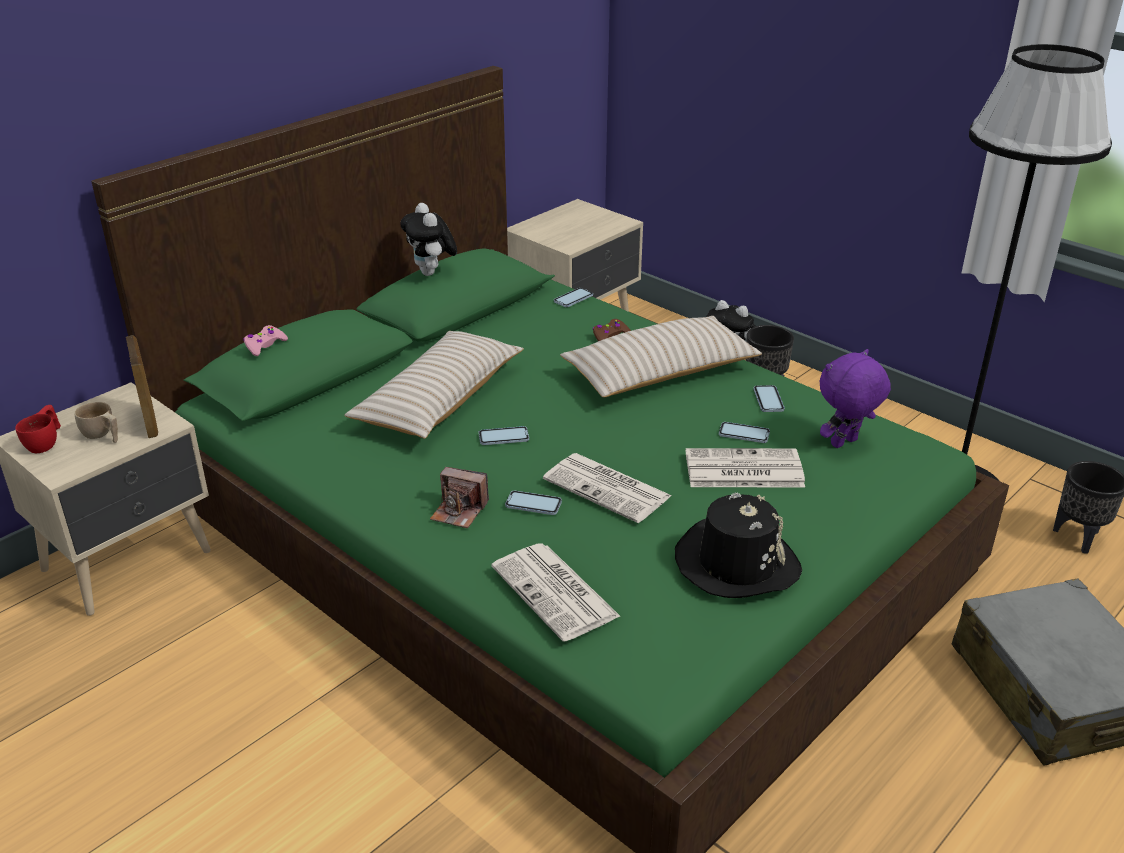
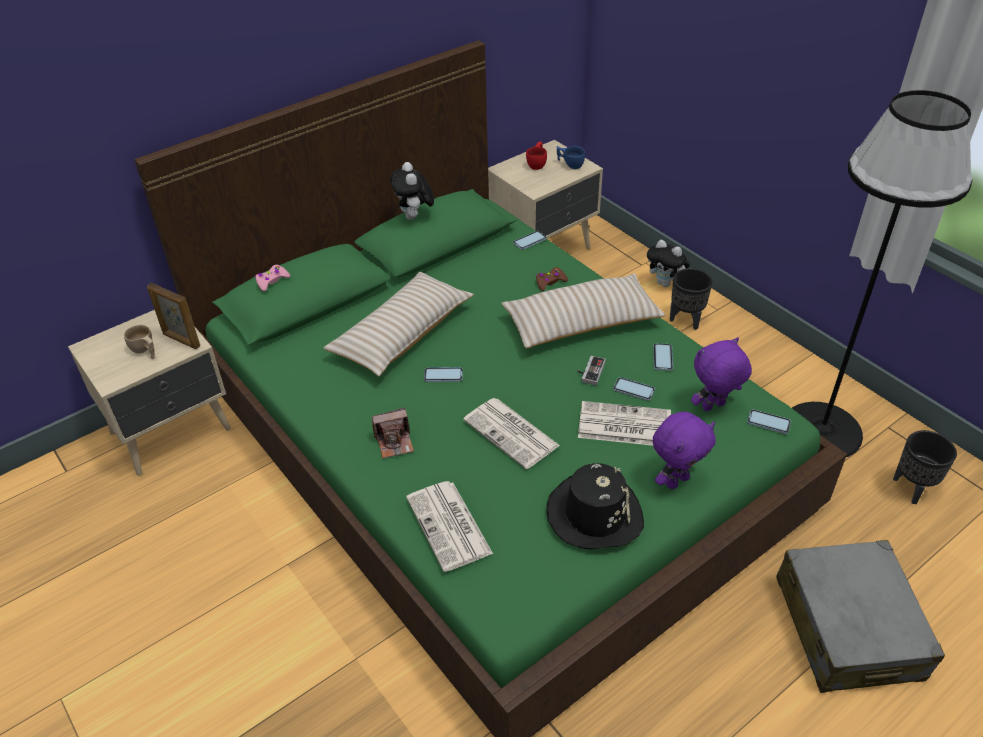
camera: 10 degrees right, 10 degrees up
red cup [15,405,61,453] -> red cup moved to [526,142,547,170]
picture frame [126,335,158,438] -> picture frame turned 135 degrees clockwise [147,283,200,349]
camera [430,467,489,528] -> camera turned 45 degrees counterclockwise [372,408,414,458]
phone [505,491,562,515] -> phone moved to [747,409,791,434]
none -> blue cup [557,146,585,169]
none -> game controller [577,356,606,385]
none -> purple plush toy [653,411,716,489]

